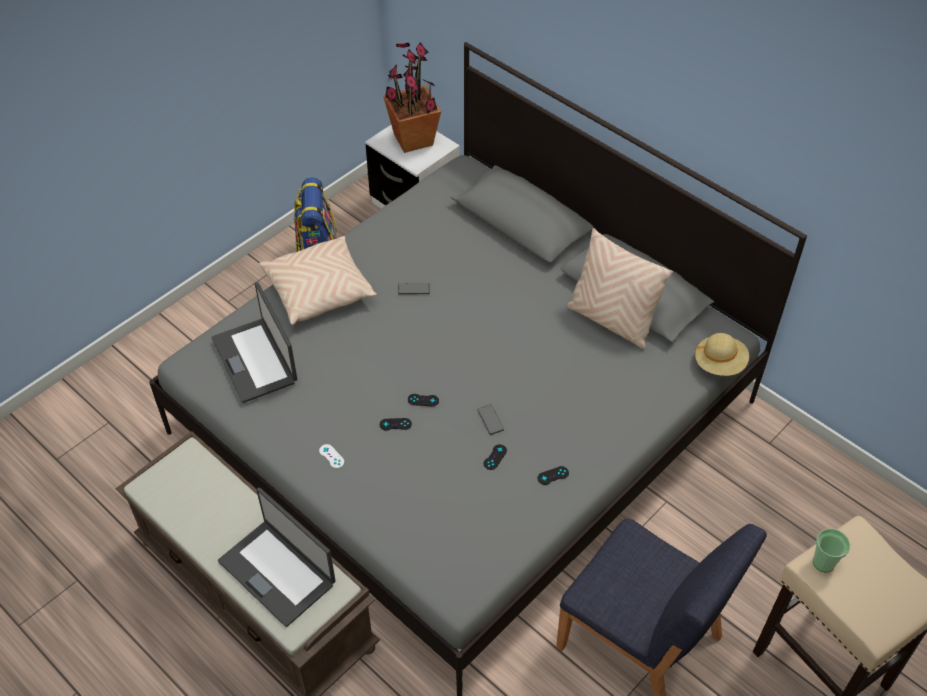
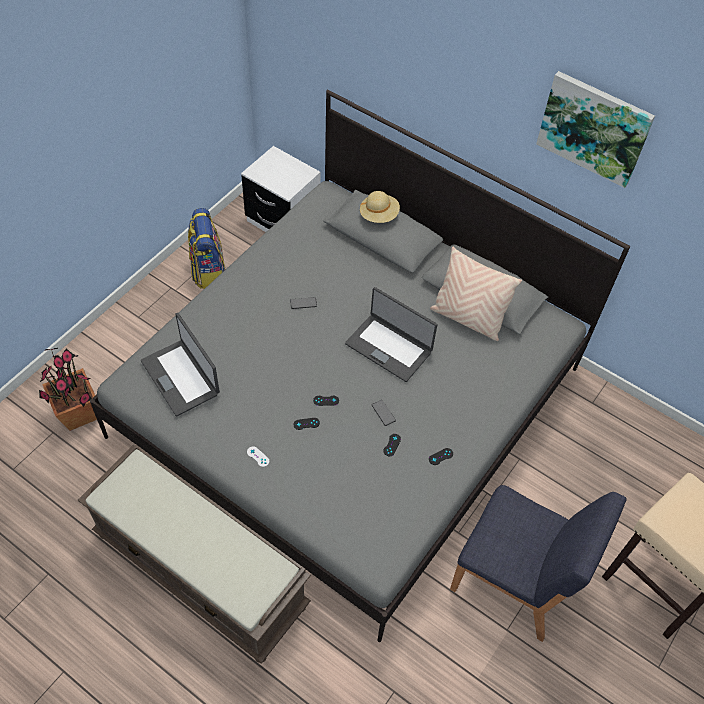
camera: 10 degrees left, 5 degrees up
laptop [218,487,336,627] -> laptop moved to [345,287,438,382]
beige pillow [259,236,377,325] -> none
potted plant [383,42,441,153] -> potted plant moved to [39,348,97,431]
beige hat [694,333,749,376] -> beige hat moved to [360,191,400,223]
cup [813,529,850,572] -> none
none -> picture [536,71,655,188]

